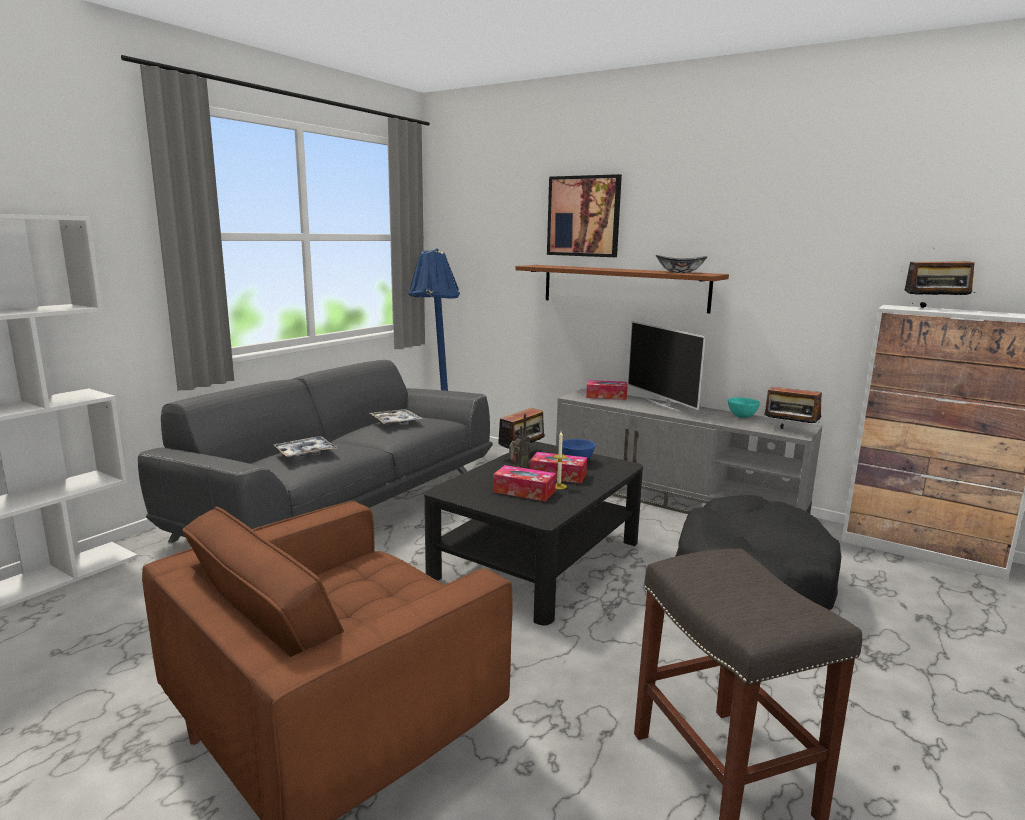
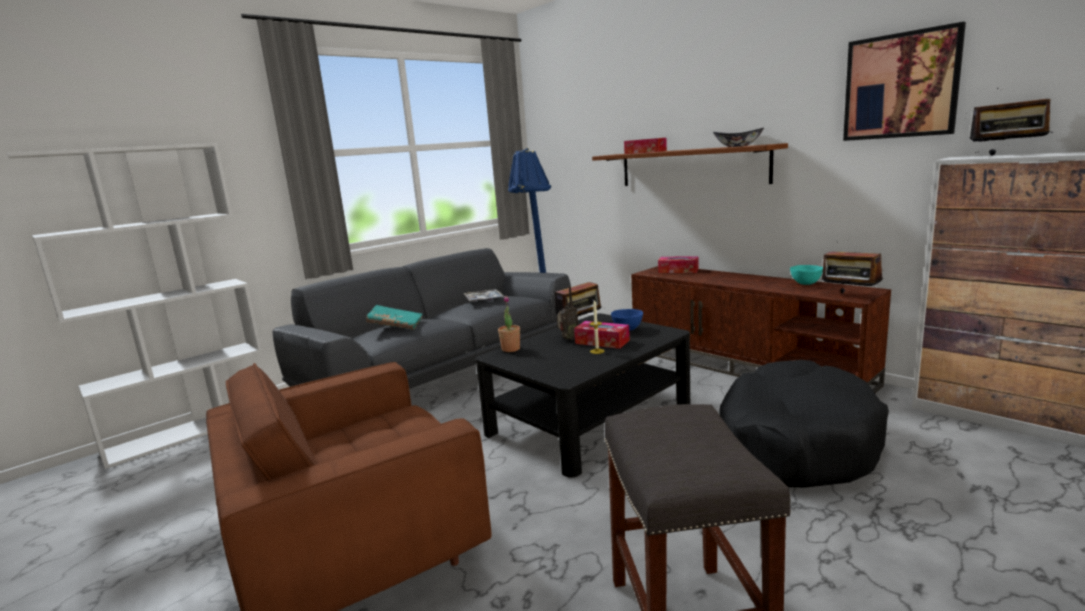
camera: 15 degrees right, 0 degrees up
tray [274,436,337,458] -> turquoise book [366,305,423,330]
tissue box [493,465,556,502] -> tissue box moved to [624,138,667,154]
picture [547,174,622,257] -> picture moved to [843,22,966,141]
grey tv stand [556,388,822,514] -> brown tv stand [631,266,891,394]
television [628,321,706,413] -> none
none -> potted plant [498,296,520,352]

